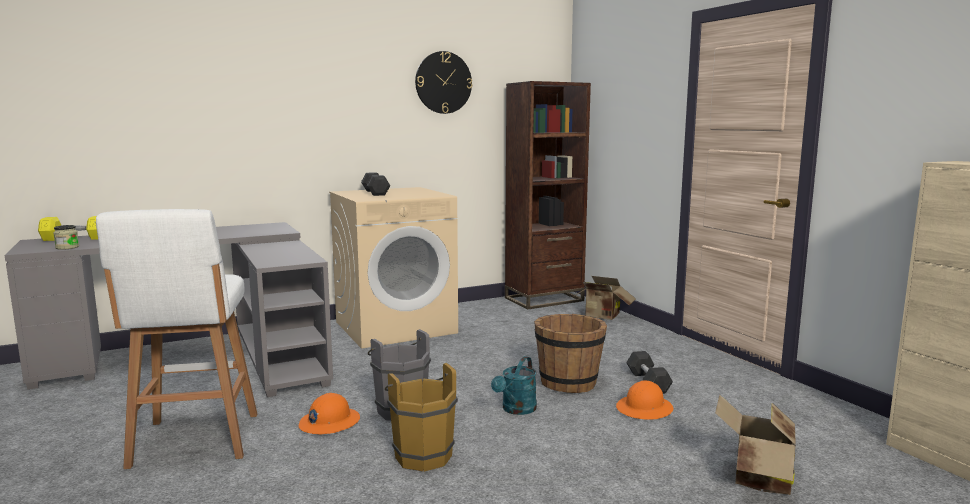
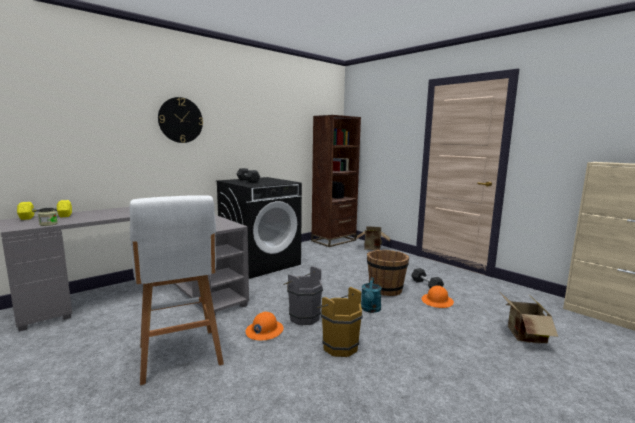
camera: 15 degrees left, 0 degrees up
beige washing machine [329,187,458,349] -> black washing machine [216,177,302,279]
wall clock [415,51,472,114] -> wall clock moved to [158,97,203,143]

